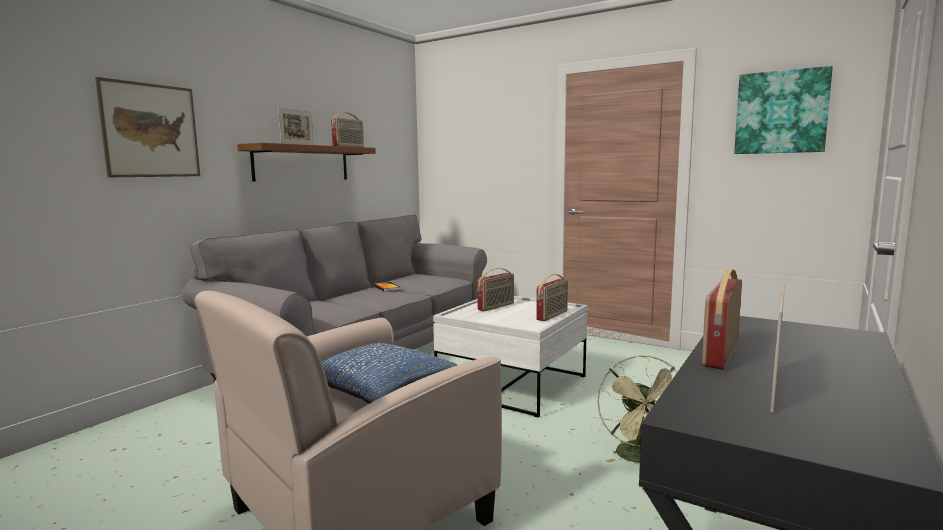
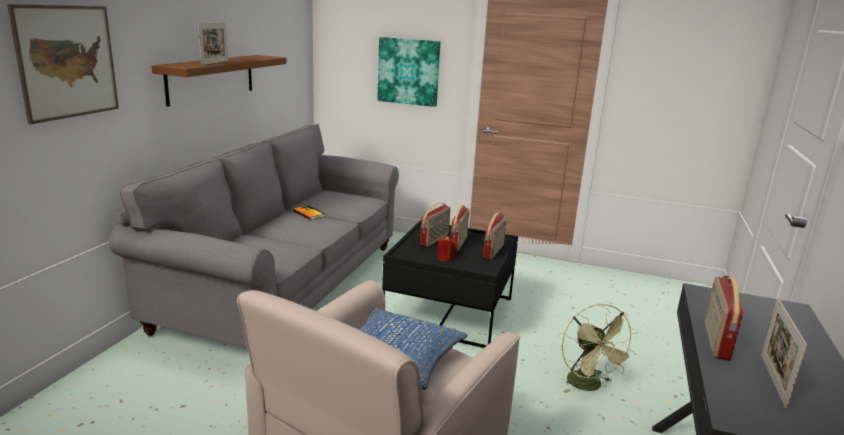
camera: 15 degrees left, 10 degrees up
radio [331,113,364,147] -> radio moved to [450,205,470,251]
white coffee table [433,296,588,417] -> black coffee table [382,220,518,348]
picture [734,66,833,154] -> picture moved to [377,37,441,107]
none -> red candle [437,236,455,262]

